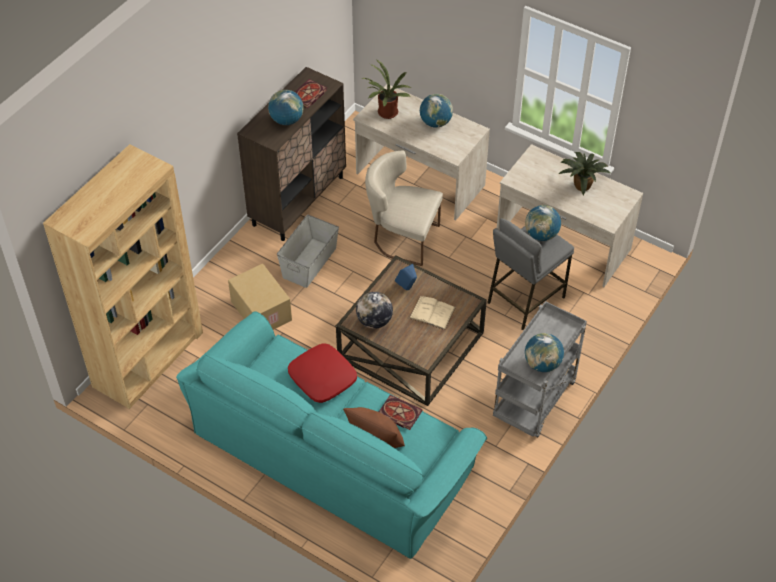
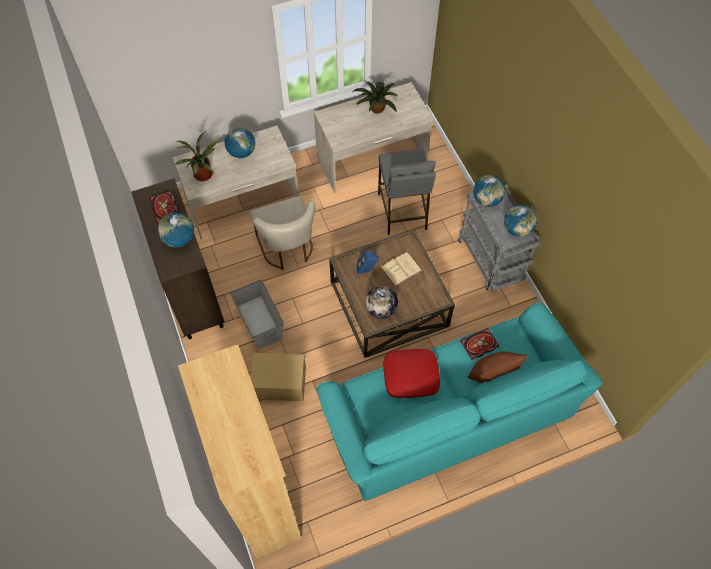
camera: 55 degrees left, 10 degrees up
beige chair [365,151,443,266] -> beige chair turned 75 degrees counterclockwise [250,196,315,270]
globe [525,205,561,241] -> globe moved to [474,175,506,207]

